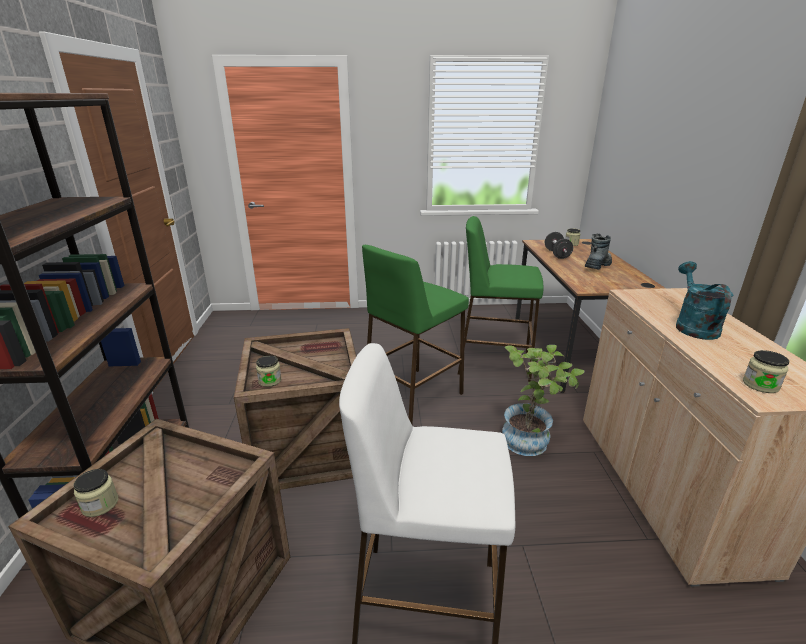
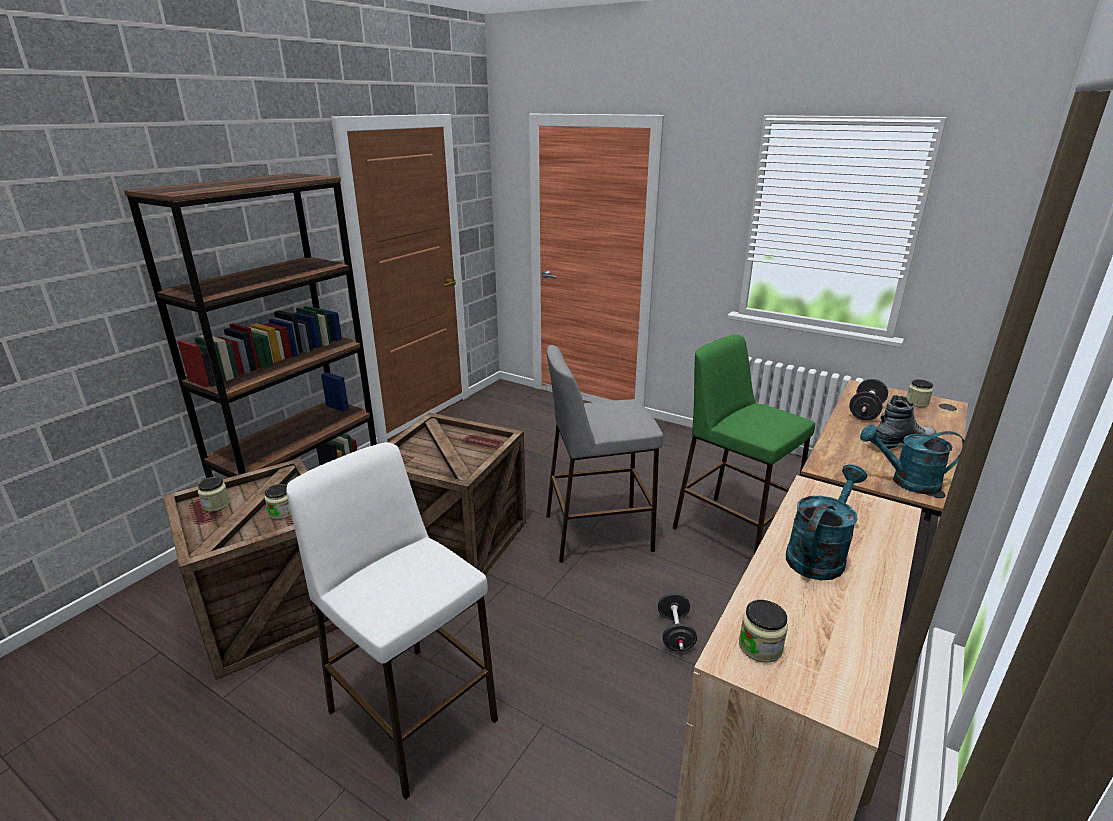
camera: 35 degrees right, 0 degrees up
jar [256,356,282,387] -> jar moved to [265,484,291,520]
green stool [362,245,469,424] -> grey stool [546,345,663,563]
potted plant [502,345,585,456] -> black dumbbell [658,593,697,651]
none -> turquoise watering can [860,425,964,494]

